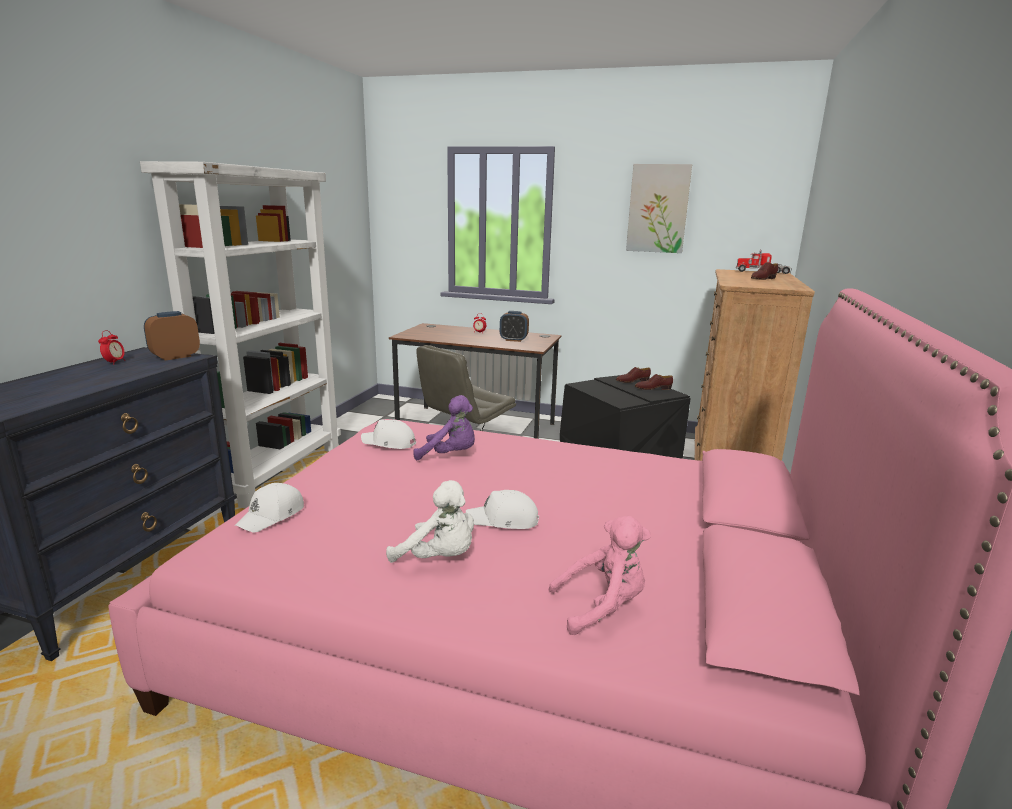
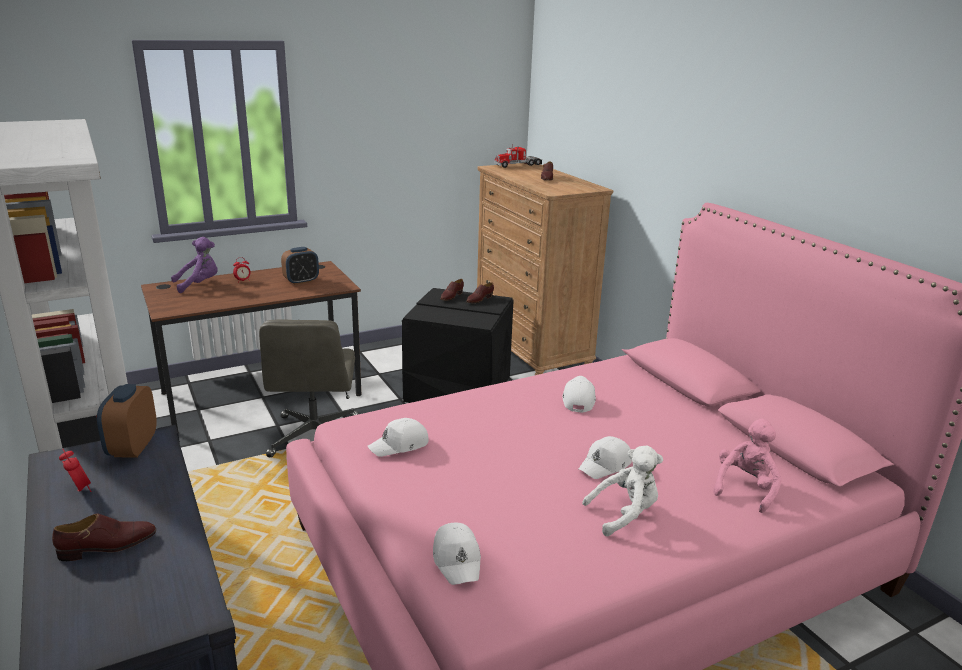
camera: 45 degrees left, 5 degrees up
purple plush toy [413,395,475,460] -> purple plush toy moved to [171,237,218,293]
picture [626,164,692,253] -> none
none -> brown shoe [52,514,156,561]
none -> white cap [563,376,596,413]

